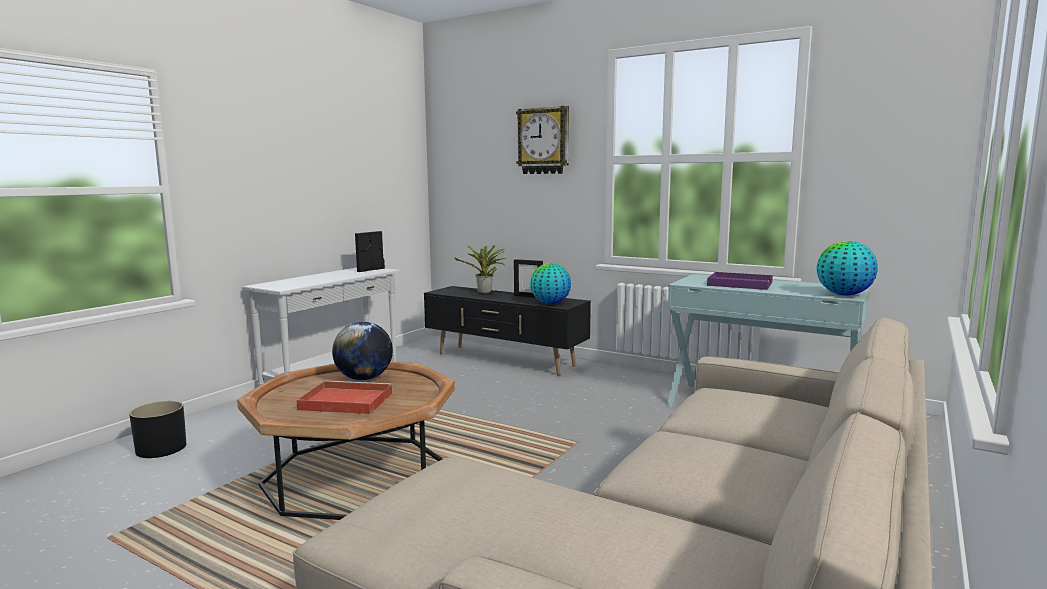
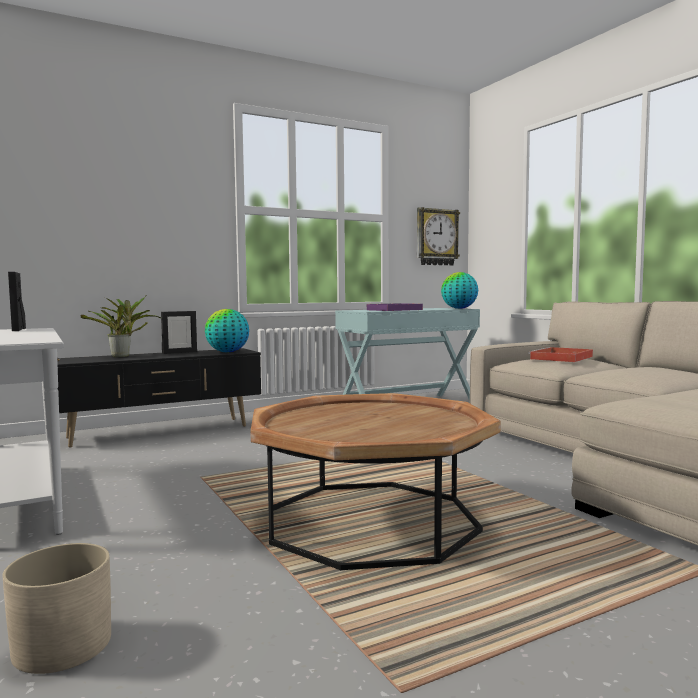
camera: 60 degrees left, 5 degrees down
black planter [129,401,186,458] -> beige planter [3,543,111,674]
red tray [297,381,393,414] -> red tray moved to [528,347,593,362]
globe [332,321,393,380] -> none
wall clock [516,106,569,174] -> wall clock moved to [417,207,460,266]

